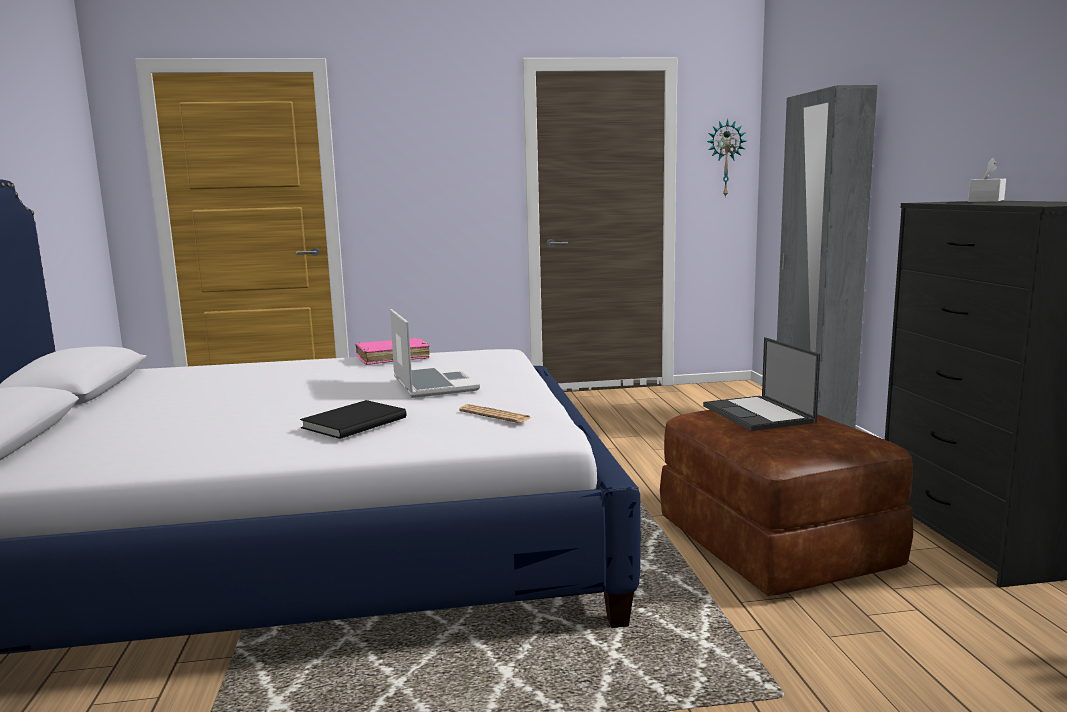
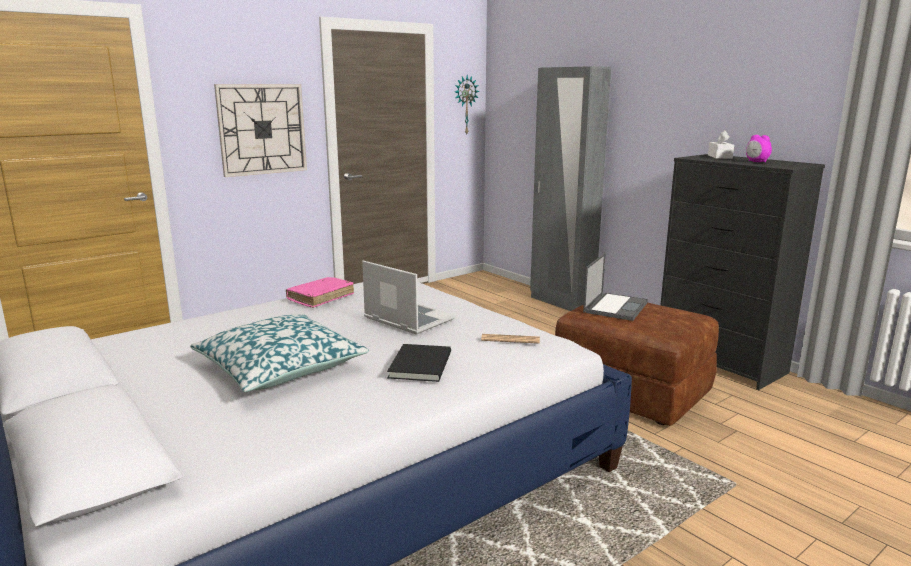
camera: 30 degrees left, 5 degrees up
laptop [703,337,820,431] -> laptop turned 105 degrees counterclockwise [583,253,648,321]
none -> pillow [190,314,369,392]
none -> wall clock [214,84,307,177]
none -> alarm clock [746,135,772,163]

